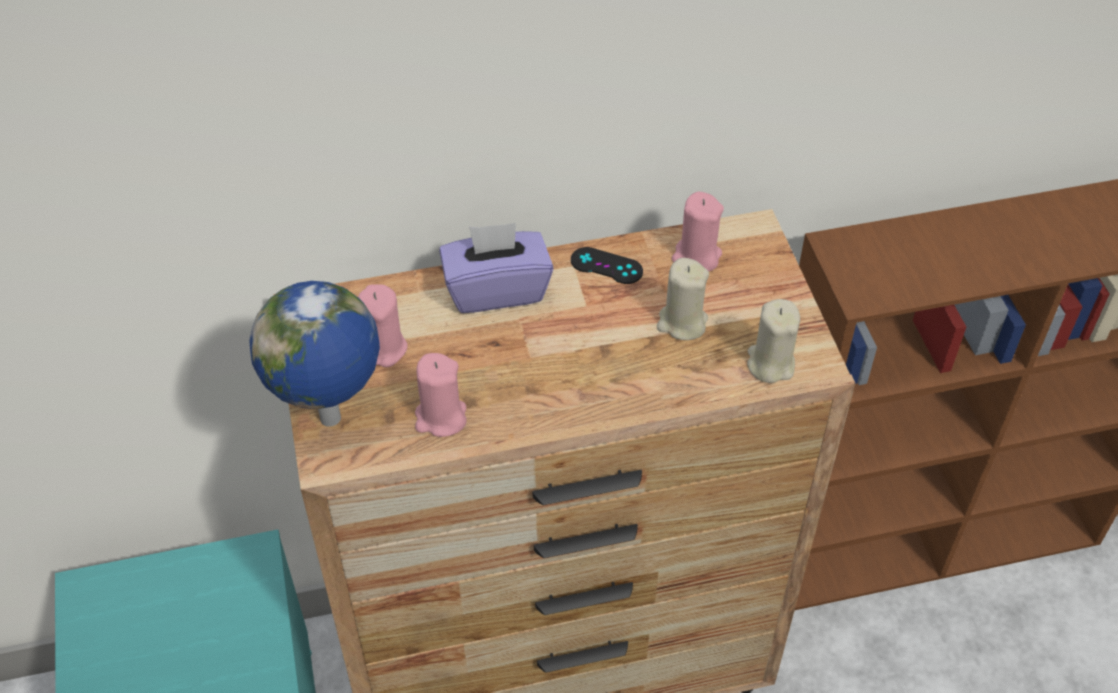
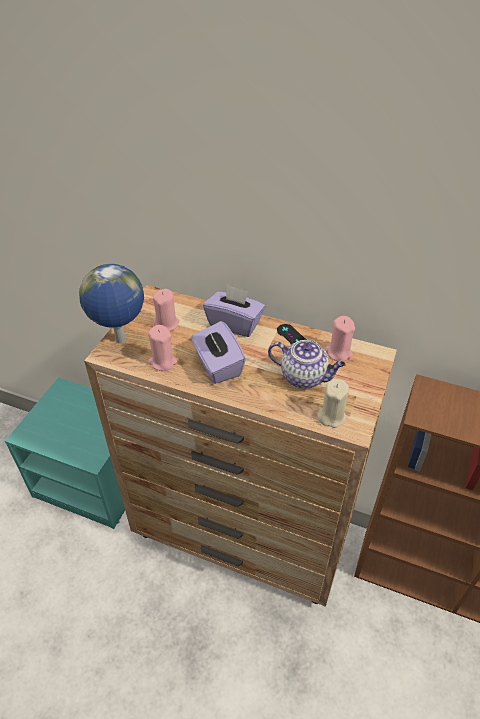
camera: 35 degrees right, 5 degrees down
beige candle [657,258,709,340] -> teapot [268,340,346,389]
none -> purple tissue box [191,321,246,384]

